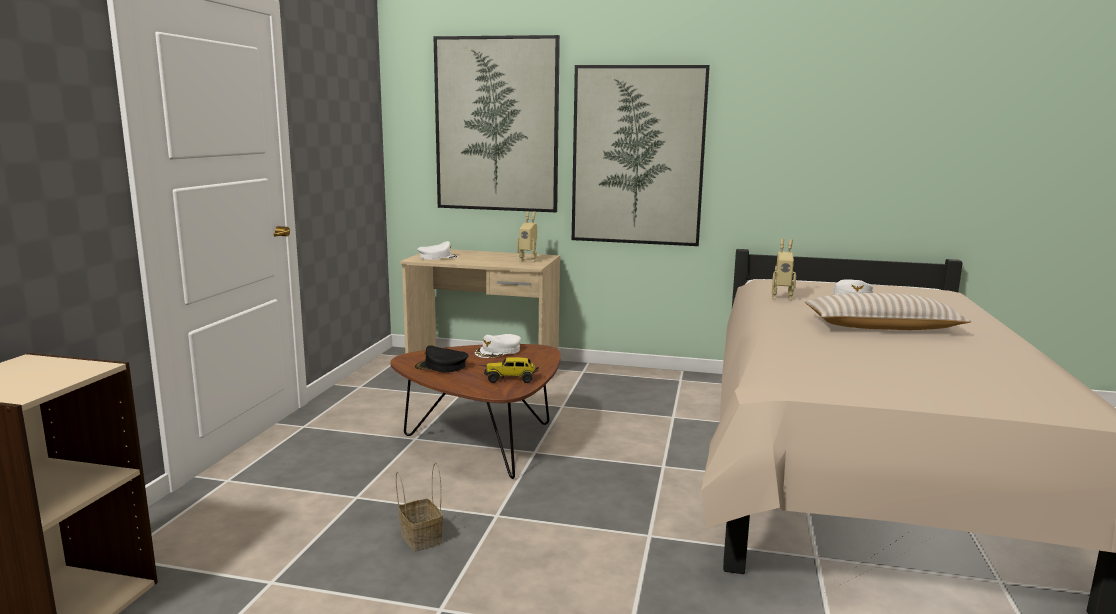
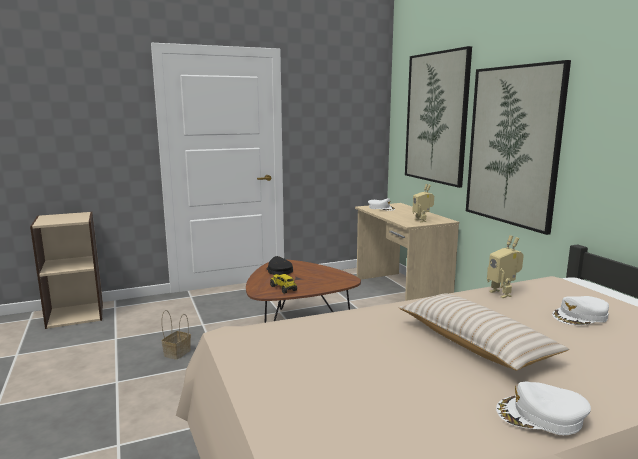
camera: 55 degrees right, 0 degrees up
white cap [475,334,521,358] -> white cap moved to [496,382,591,435]

